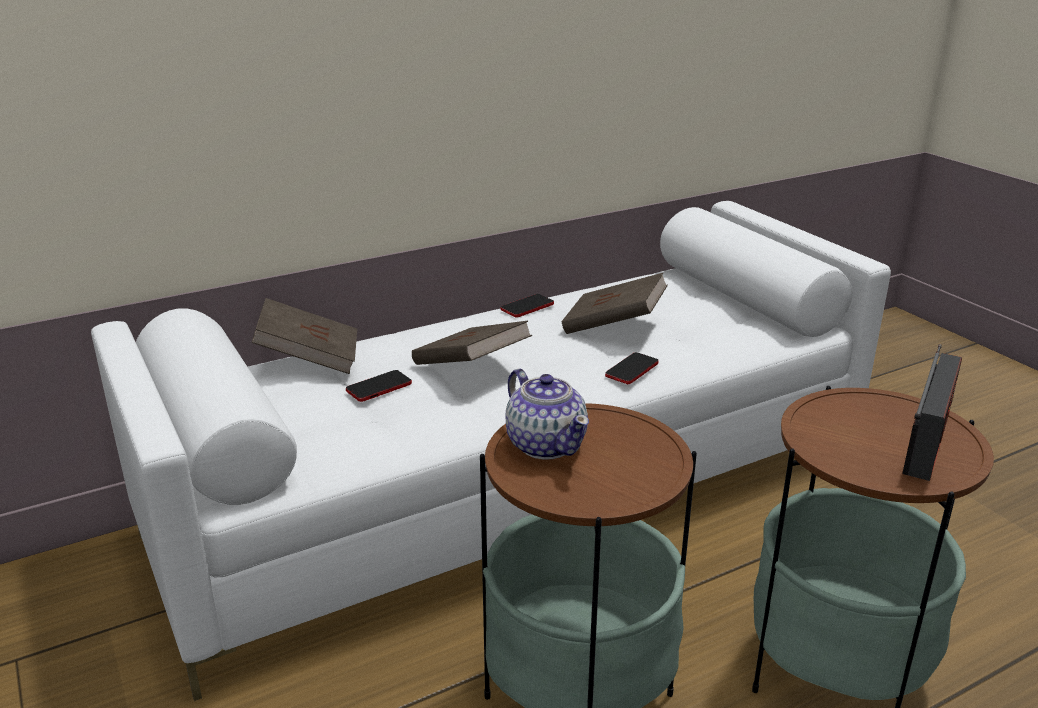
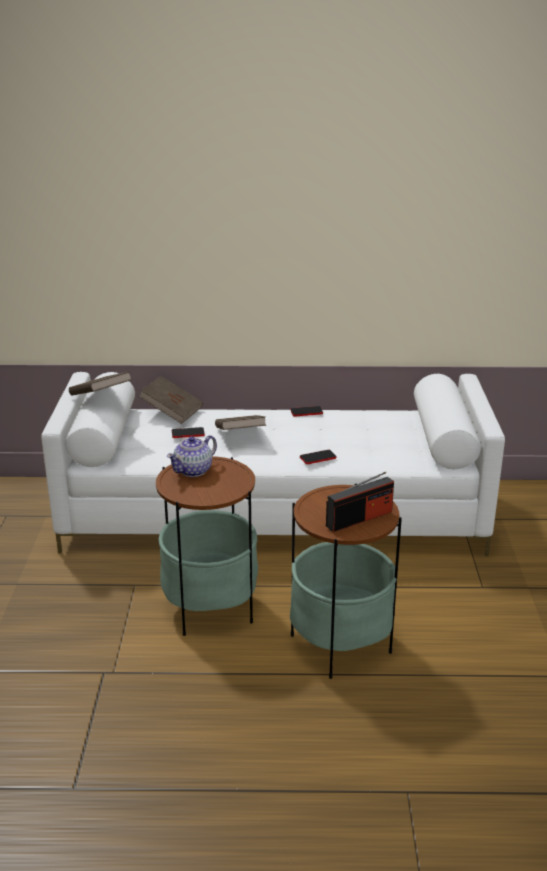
camera: 30 degrees right, 0 degrees up
teapot [505,368,589,460] -> teapot turned 45 degrees clockwise [167,435,217,477]
brown book [562,273,668,334] -> brown book moved to [69,371,132,395]

